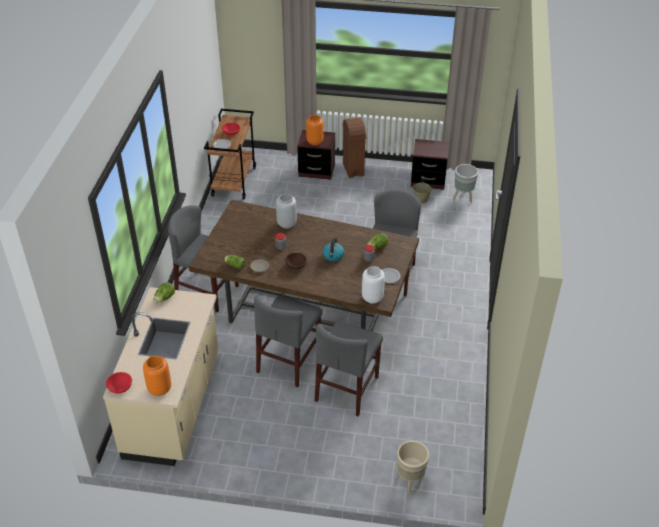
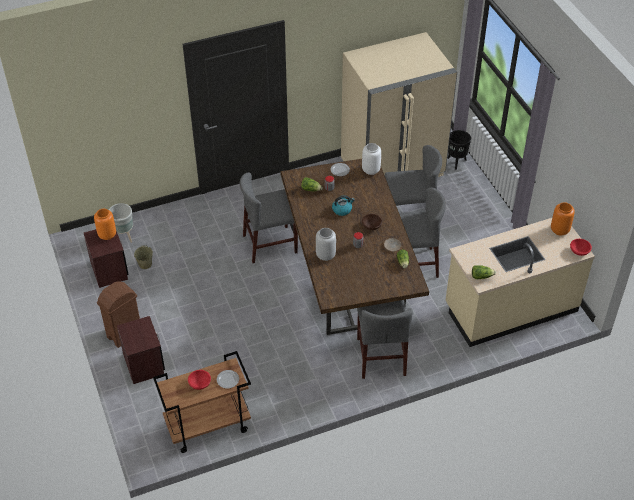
camera: 120 degrees left, 5 degrees up
orange vase [306,115,323,145] -> orange vase moved to [94,209,116,240]
beige planter [397,441,429,494] -> black planter [448,130,471,170]
none -> beige fridge [341,32,457,177]

